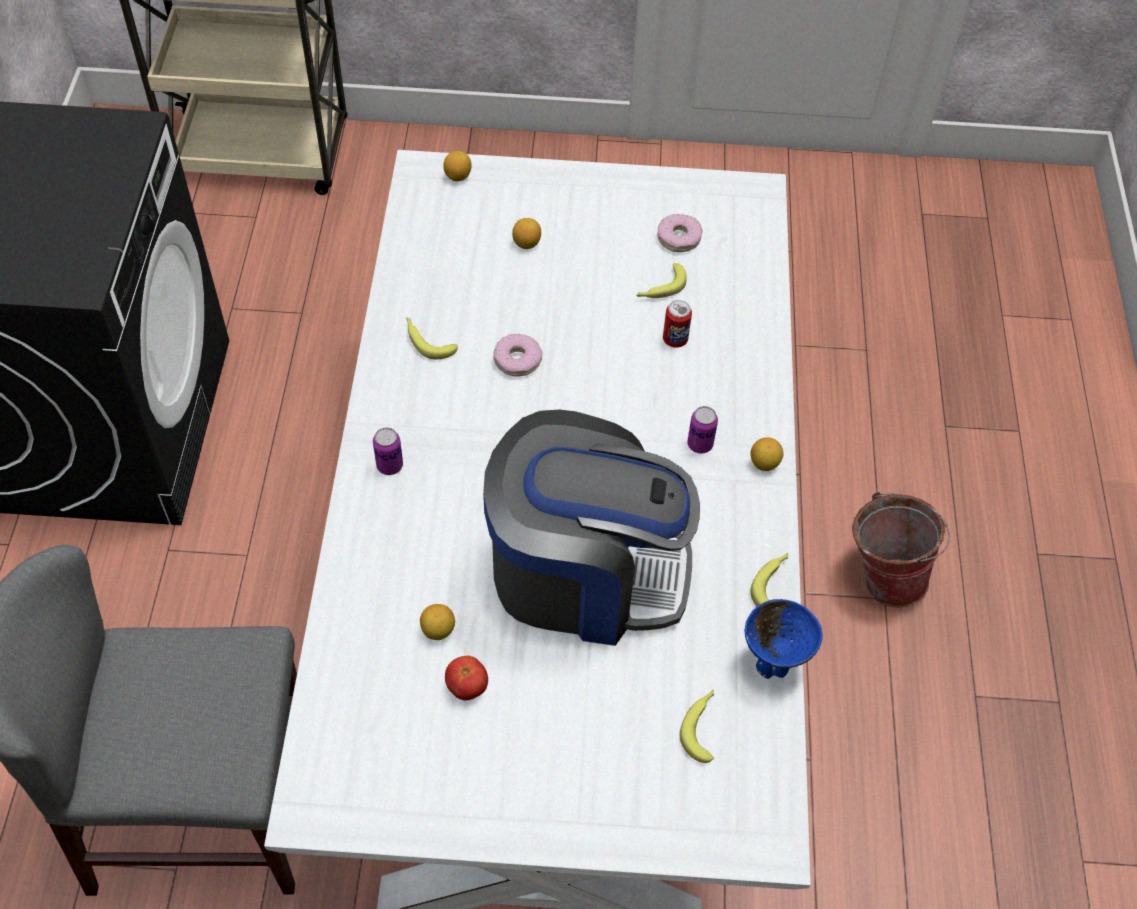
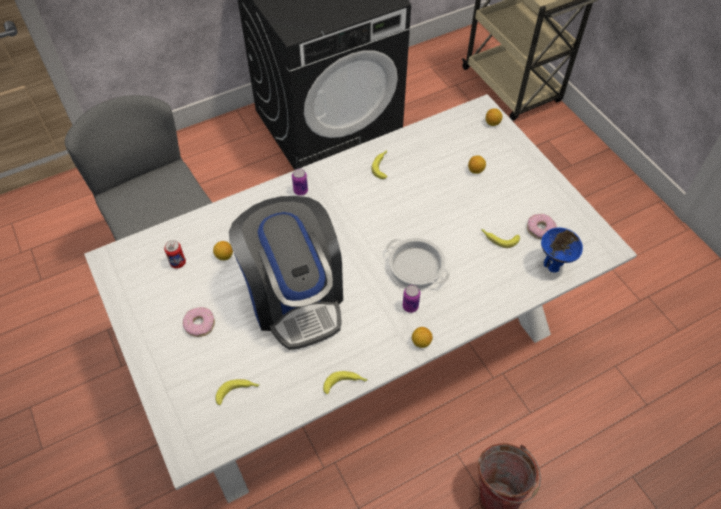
camera: 60 degrees right, 0 degrees up
tomato [445,656,488,700] -> none
donut [493,334,542,377] -> donut moved to [183,307,215,337]
can [663,300,692,348] -> can moved to [164,240,186,269]
blue bowl [744,599,823,679] -> blue bowl moved to [541,228,583,272]
none -> cooking pot [386,238,450,289]

